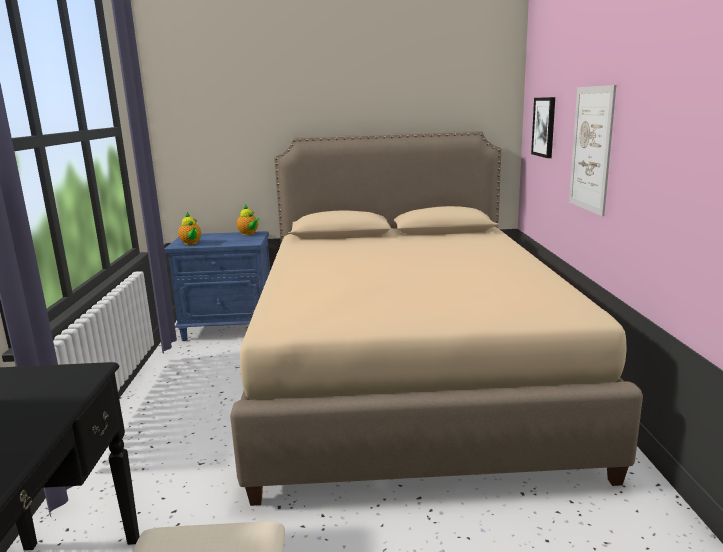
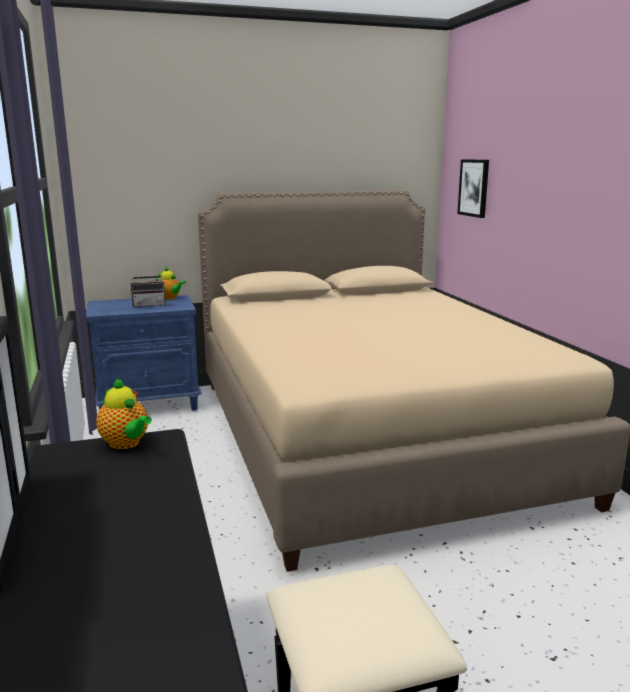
camera: 15 degrees left, 0 degrees up
teapot [178,212,201,245] -> teapot moved to [96,378,152,449]
picture [569,85,616,216] -> none
none -> radio [131,267,166,307]

